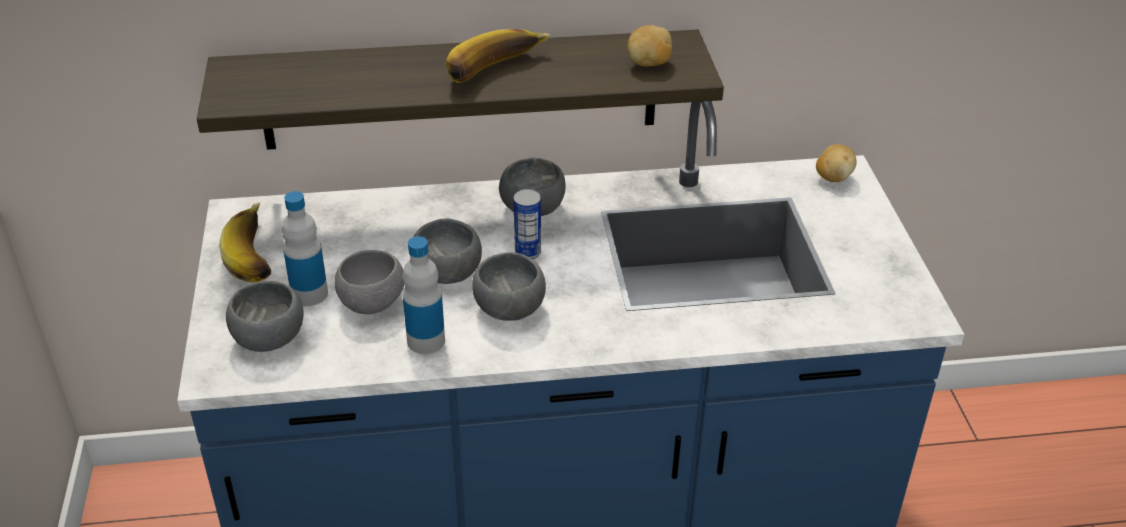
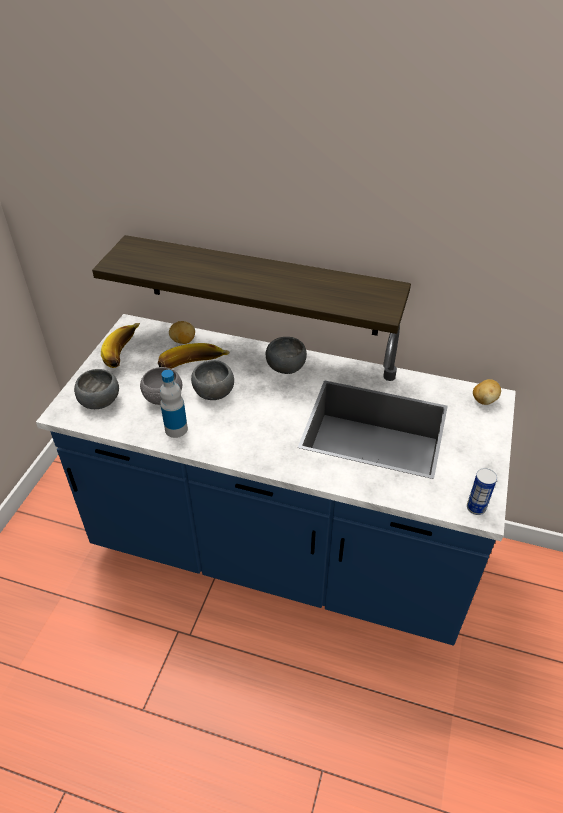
camera: 25 degrees right, 5 degrees up
bottle [282,191,328,306] -> none
banana [446,29,551,83] -> banana moved to [158,343,230,369]
grey bowl [472,252,546,321] -> none
can [513,189,541,260] -> can moved to [467,468,497,515]
potato [628,25,672,67] -> potato moved to [169,321,195,344]

